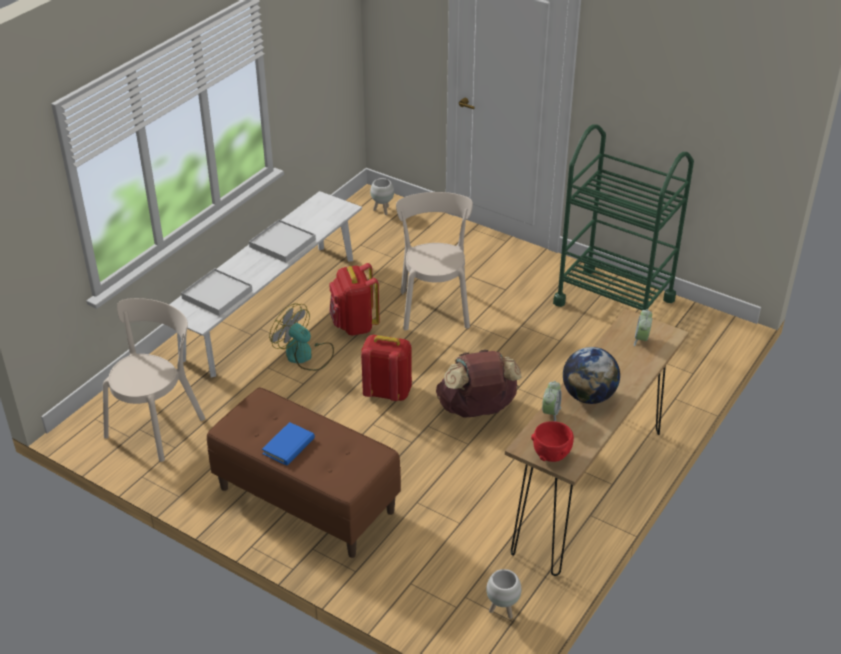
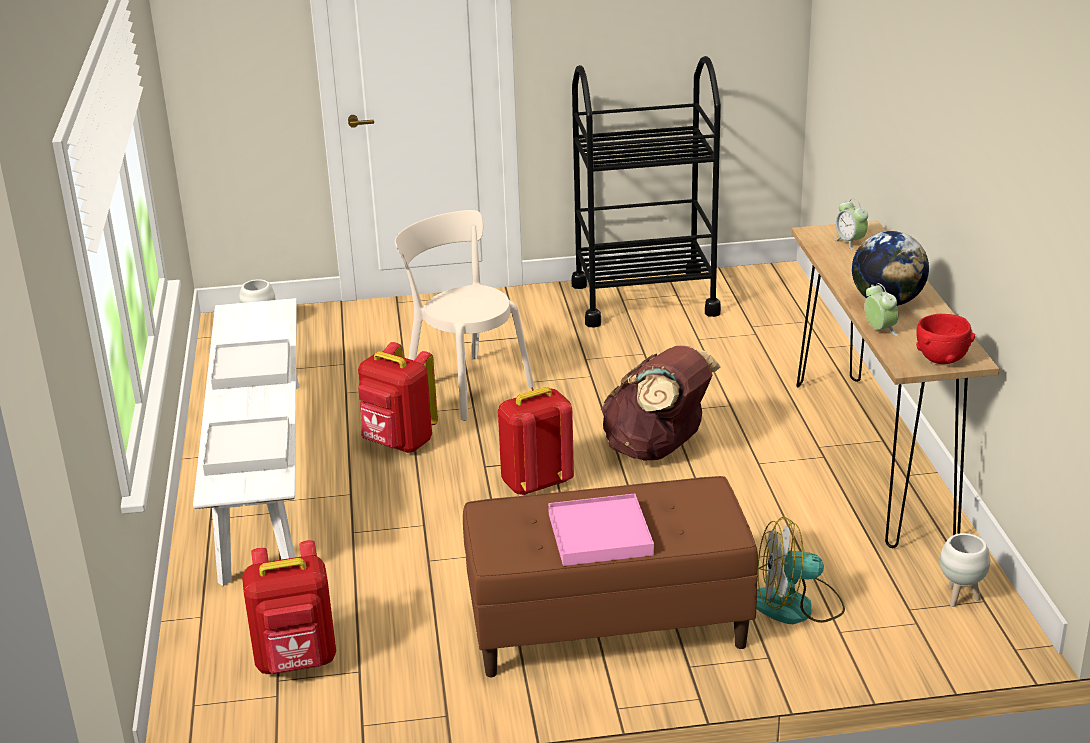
camera: 40 degrees left, 10 degrees down
beige chair [103,298,206,462] -> red backpack [242,540,336,674]
blue book [262,422,315,466] -> pink tray [548,493,654,566]
fan [269,303,334,371] -> fan moved to [756,516,845,624]
green cart [553,124,694,310] -> black cart [572,56,721,328]

